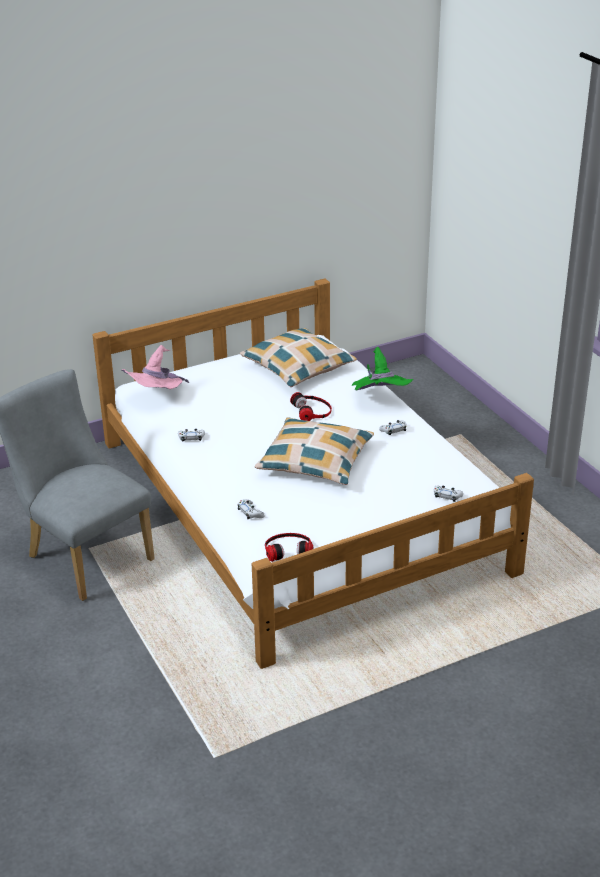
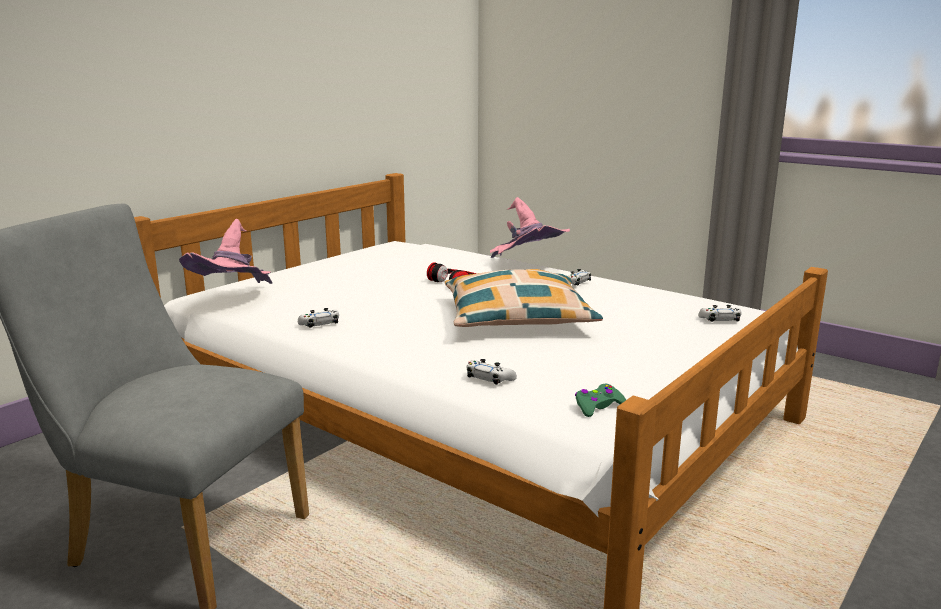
camera: 25 degrees left, 15 degrees down
pillow [240,328,357,387] -> none
headphones [265,533,313,562] -> green game controller [575,384,626,417]
green hat [351,347,413,390] -> pink hat [490,197,570,258]

